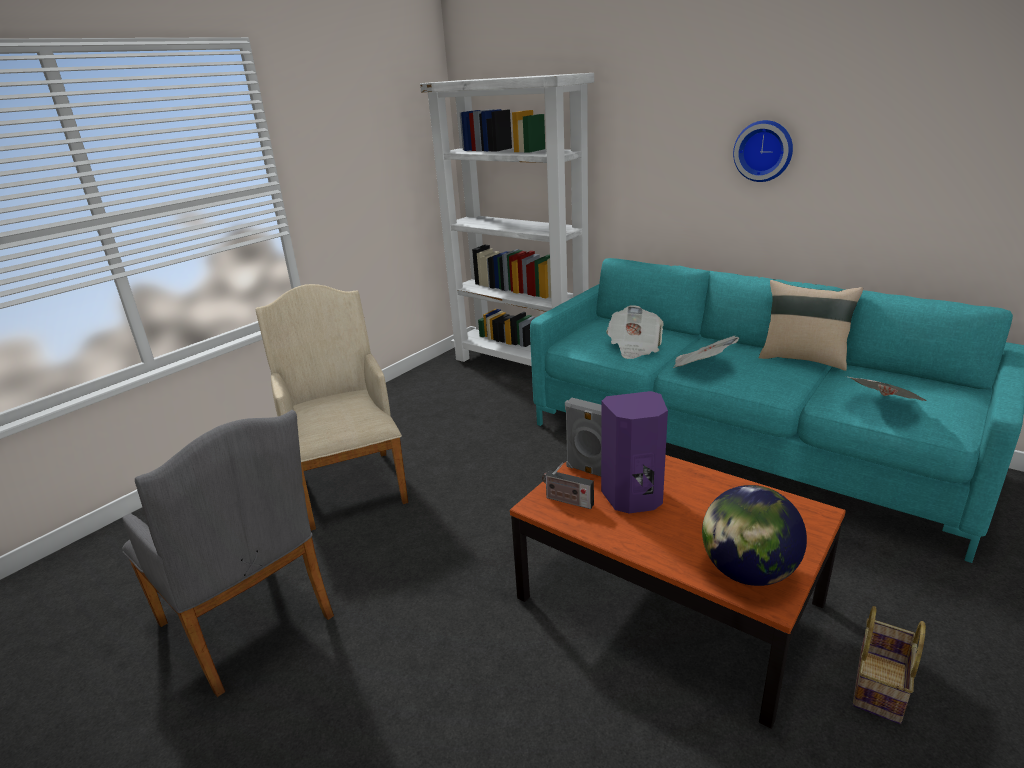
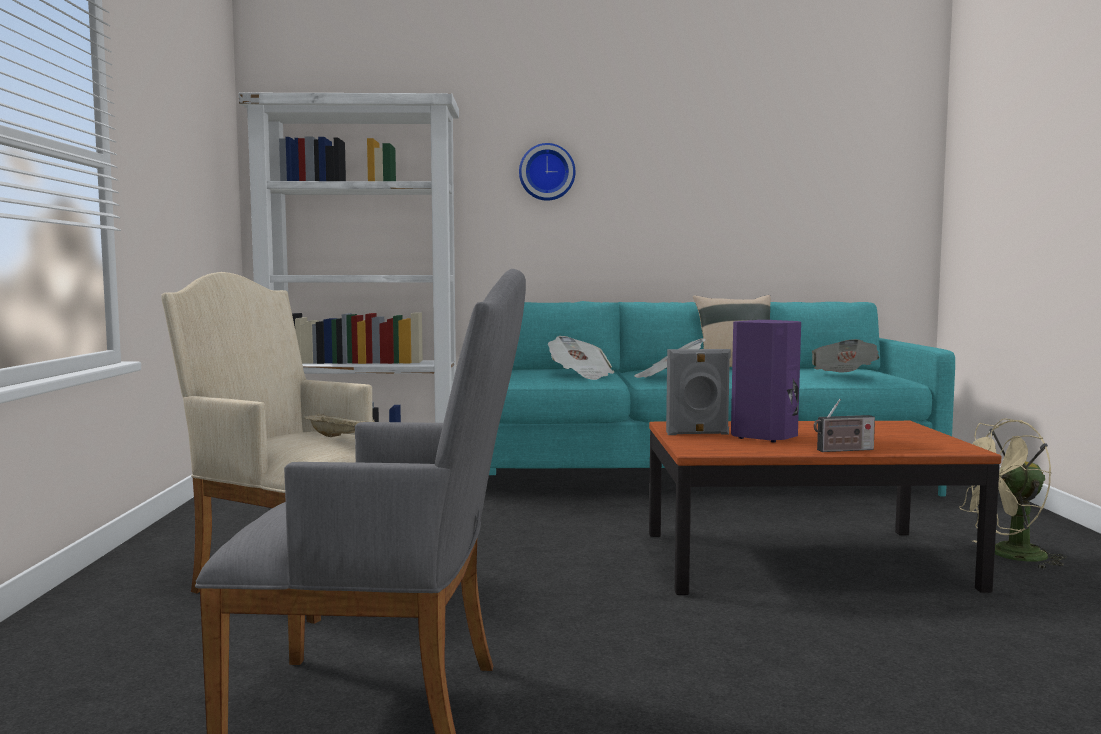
camera: 40 degrees left, 20 degrees down
radio [542,463,594,509] -> radio moved to [814,399,875,452]
globe [702,485,807,586] -> none
wall clock [733,120,793,182] -> wall clock moved to [519,143,575,201]
basket [853,606,926,724] -> beige fan [959,418,1067,569]
none -> beige tray [302,414,375,437]

